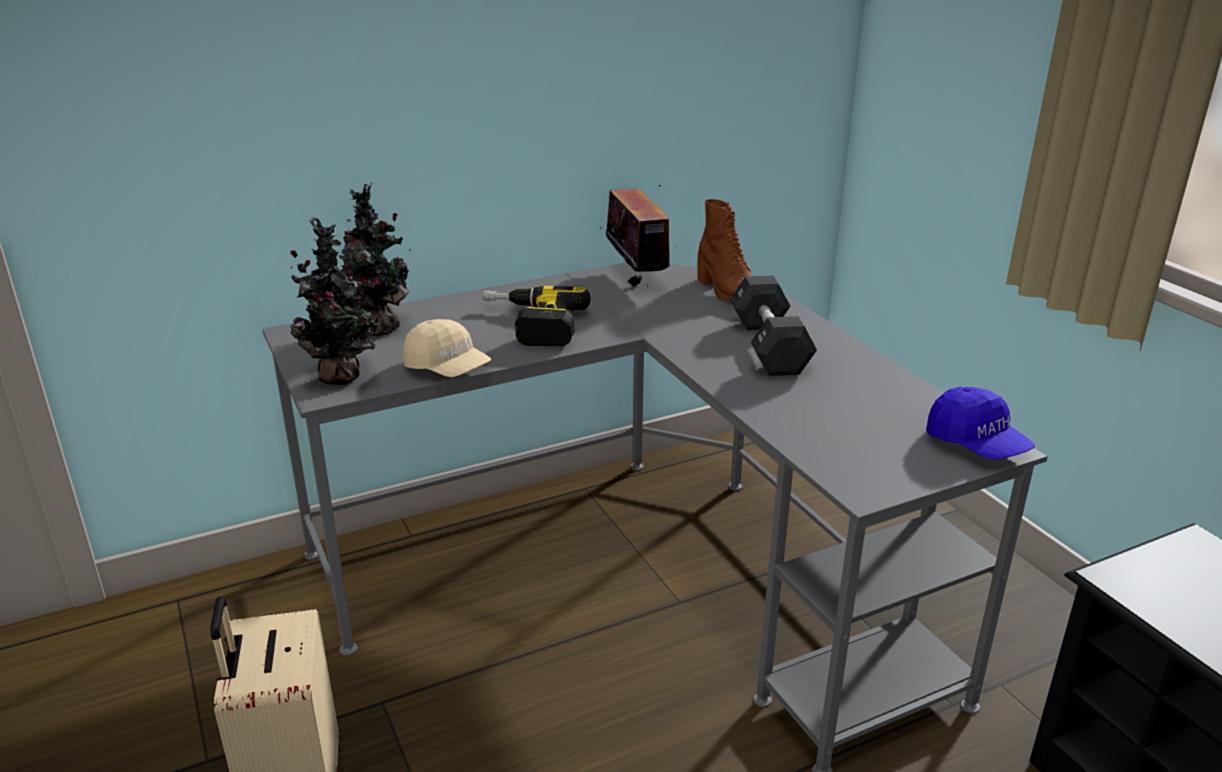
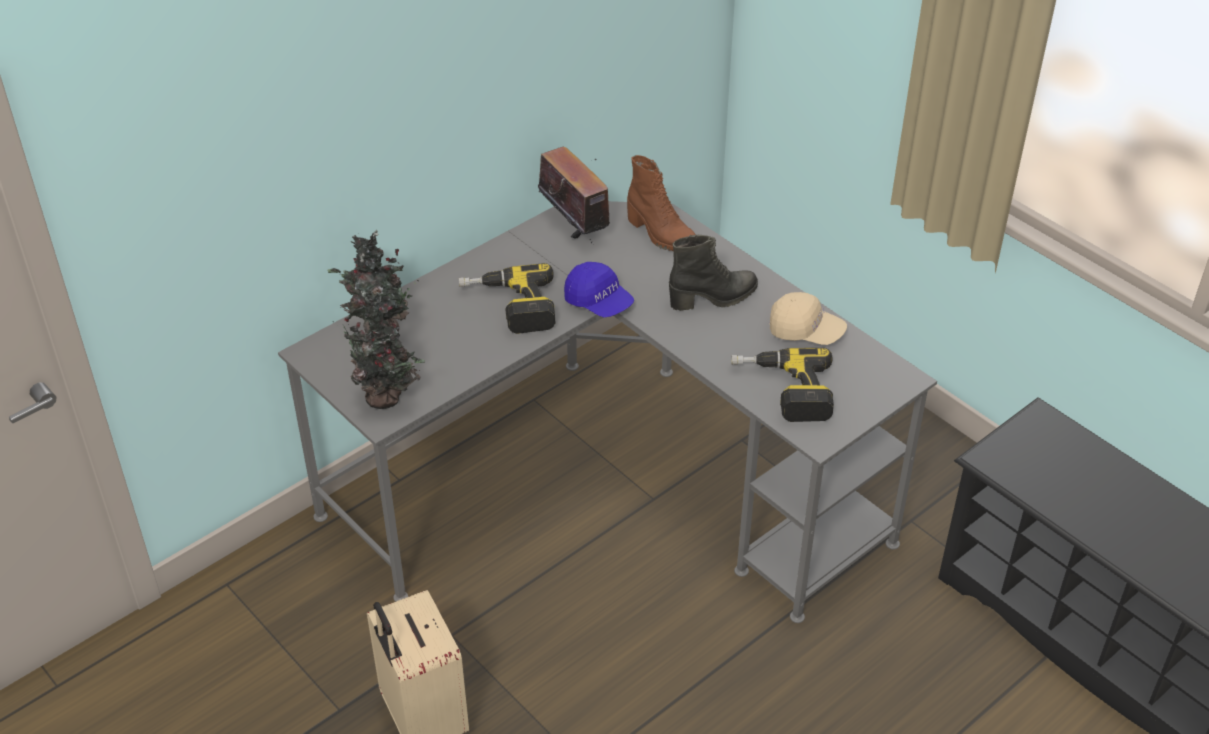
camera: 15 degrees left, 15 degrees up
beige cap [404,319,491,377] -> beige cap moved to [770,292,847,345]
black dumbbell [730,276,817,376] -> black boot [669,235,758,311]
blue cap [926,387,1035,459] -> blue cap moved to [564,262,634,318]
none -> power drill [731,348,834,422]

